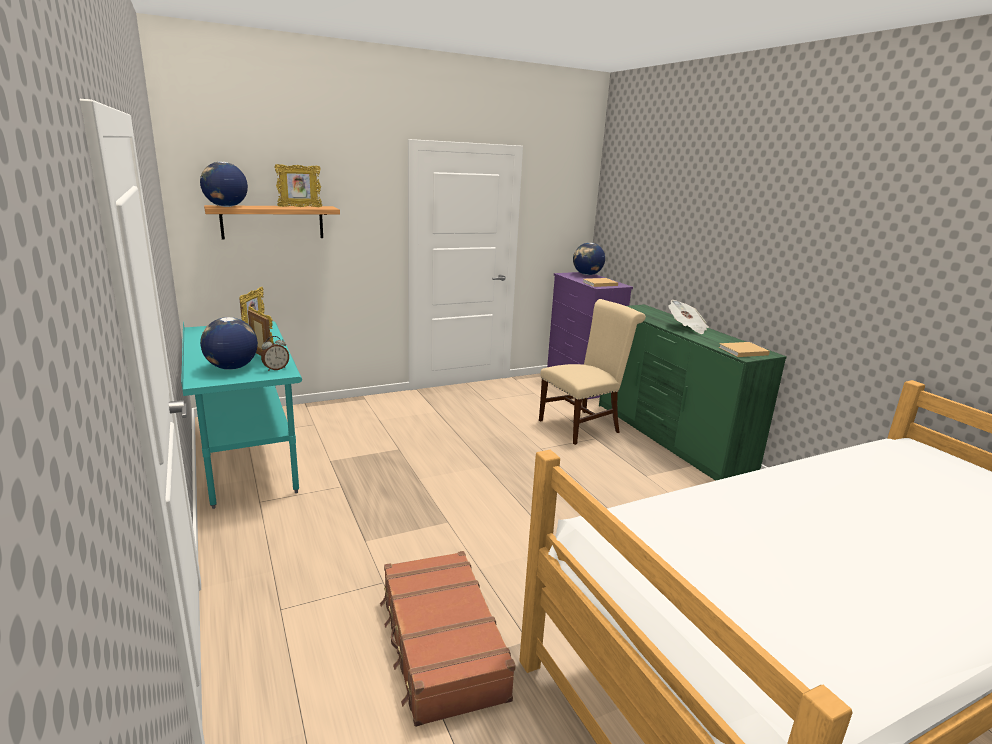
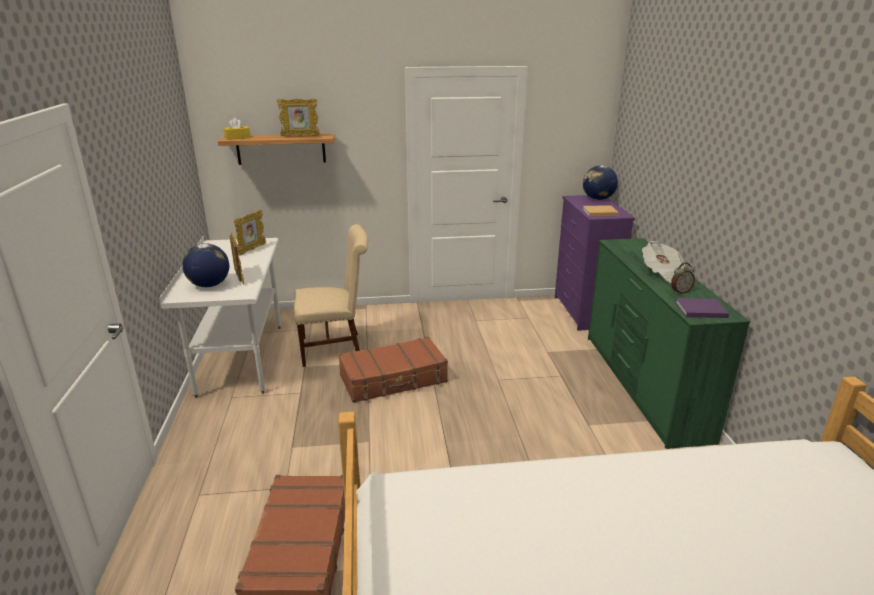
camera: 20 degrees right, 5 degrees up
turquoise desk [181,321,302,509] -> white desk [159,236,281,398]
globe [200,162,248,207] -> yellow tissue box [224,118,251,140]
alarm clock [261,336,289,371] -> alarm clock moved to [671,263,695,294]
beige chair [539,299,646,445] -> beige chair moved to [294,224,368,367]
beige book [719,342,770,357] -> purple book [675,298,729,318]
none -> brown suitcase [338,337,448,403]

